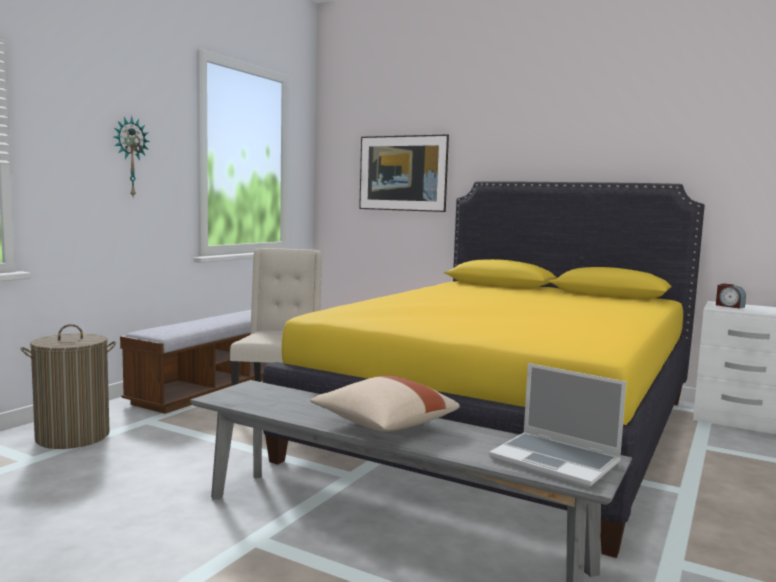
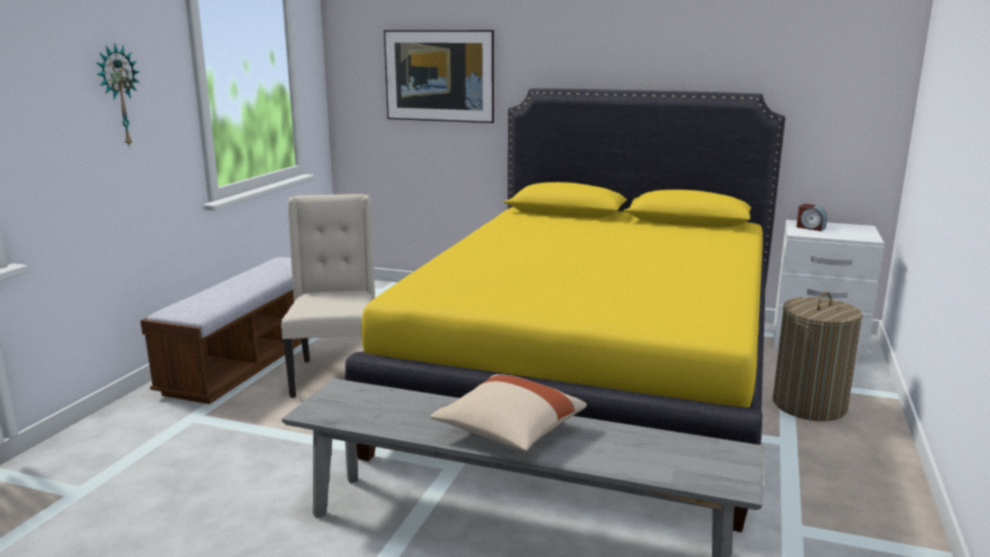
camera: 10 degrees left, 10 degrees up
laundry basket [20,324,116,449] -> laundry basket moved to [773,292,863,421]
laptop [489,363,626,488] -> none

